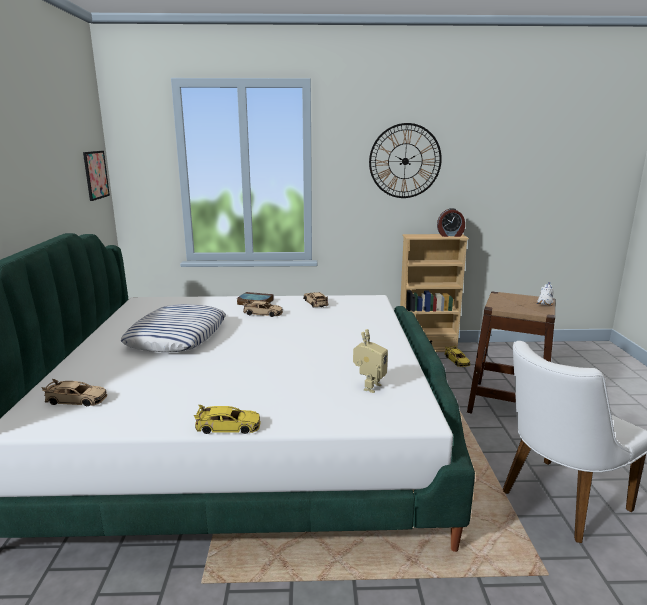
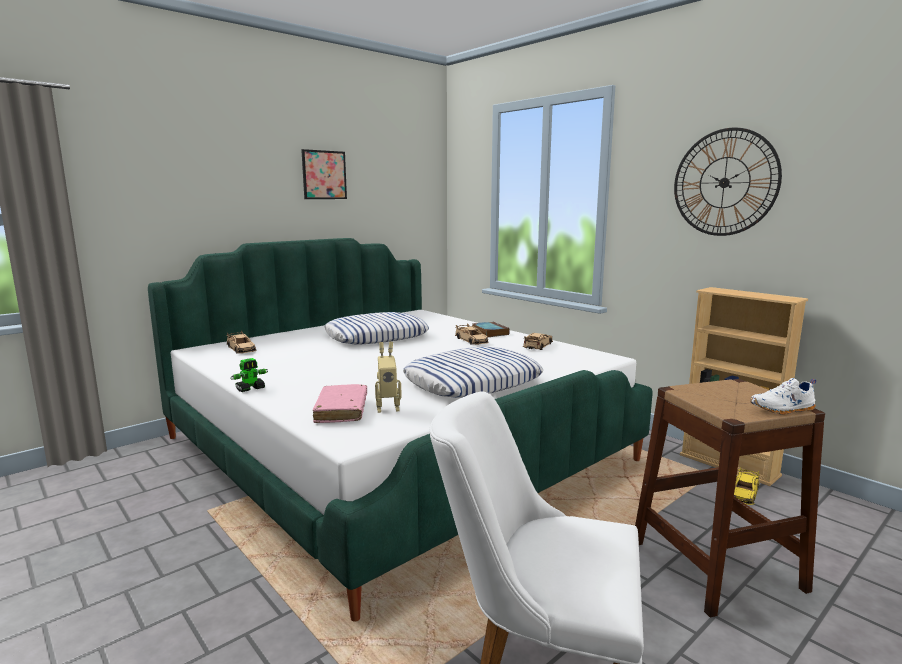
camera: 50 degrees right, 5 degrees down
picture [83,151,110,201] -> picture moved to [301,149,347,199]
yellow toy car [194,405,261,434] -> toy robot [230,358,268,392]
alarm clock [437,208,465,237] -> none
none -> pink book [313,384,367,423]
none -> pillow [403,347,543,398]

